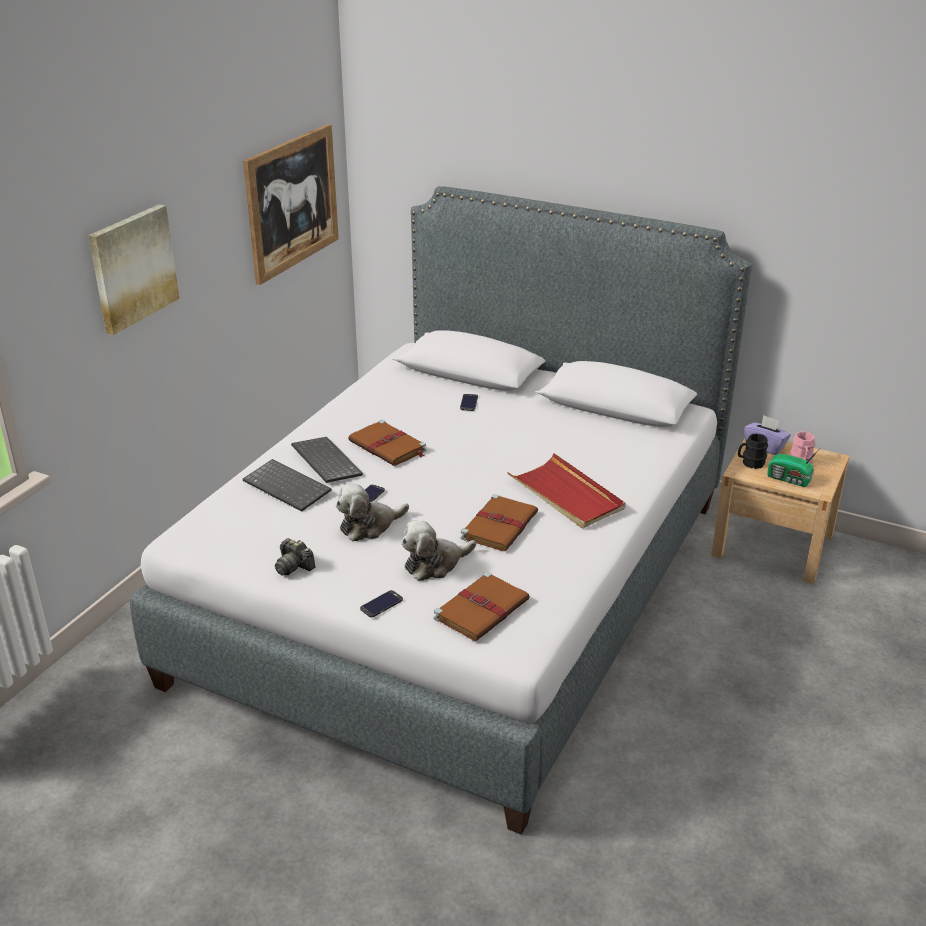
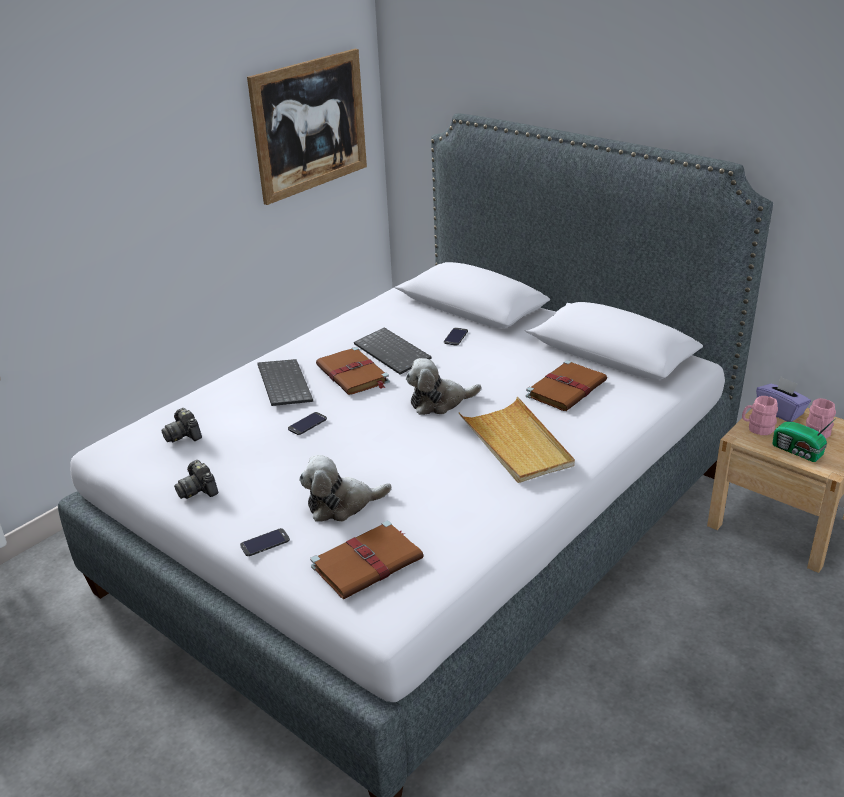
camera: 15 degrees right, 0 degrees up
picture [89,204,180,335] -> none
keyboard [243,459,332,512] -> keyboard moved to [354,328,432,375]
plush toy [336,484,409,541] -> plush toy moved to [406,358,481,415]
brown book [461,494,538,551] -> brown book moved to [526,360,607,411]
red tray [507,453,626,528] -> beige tray [459,397,575,483]
black mug [738,433,768,469] -> pink mug [742,396,778,435]
none -> camera [161,408,202,443]

